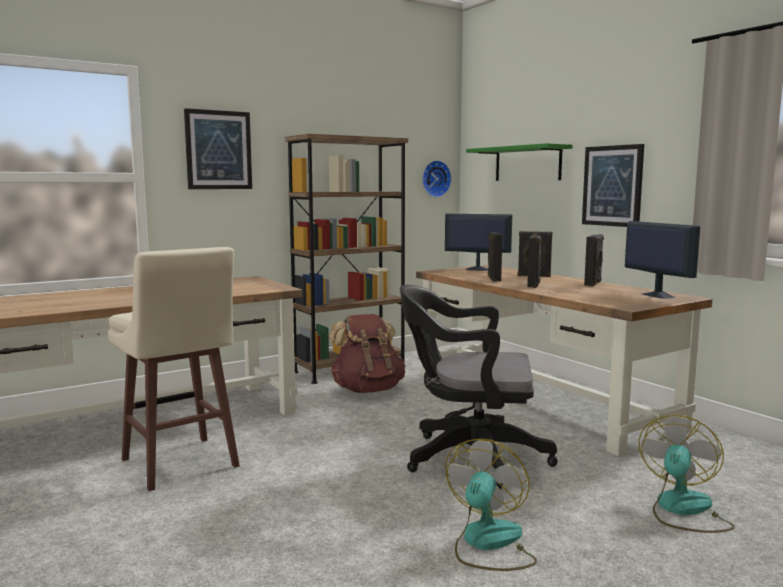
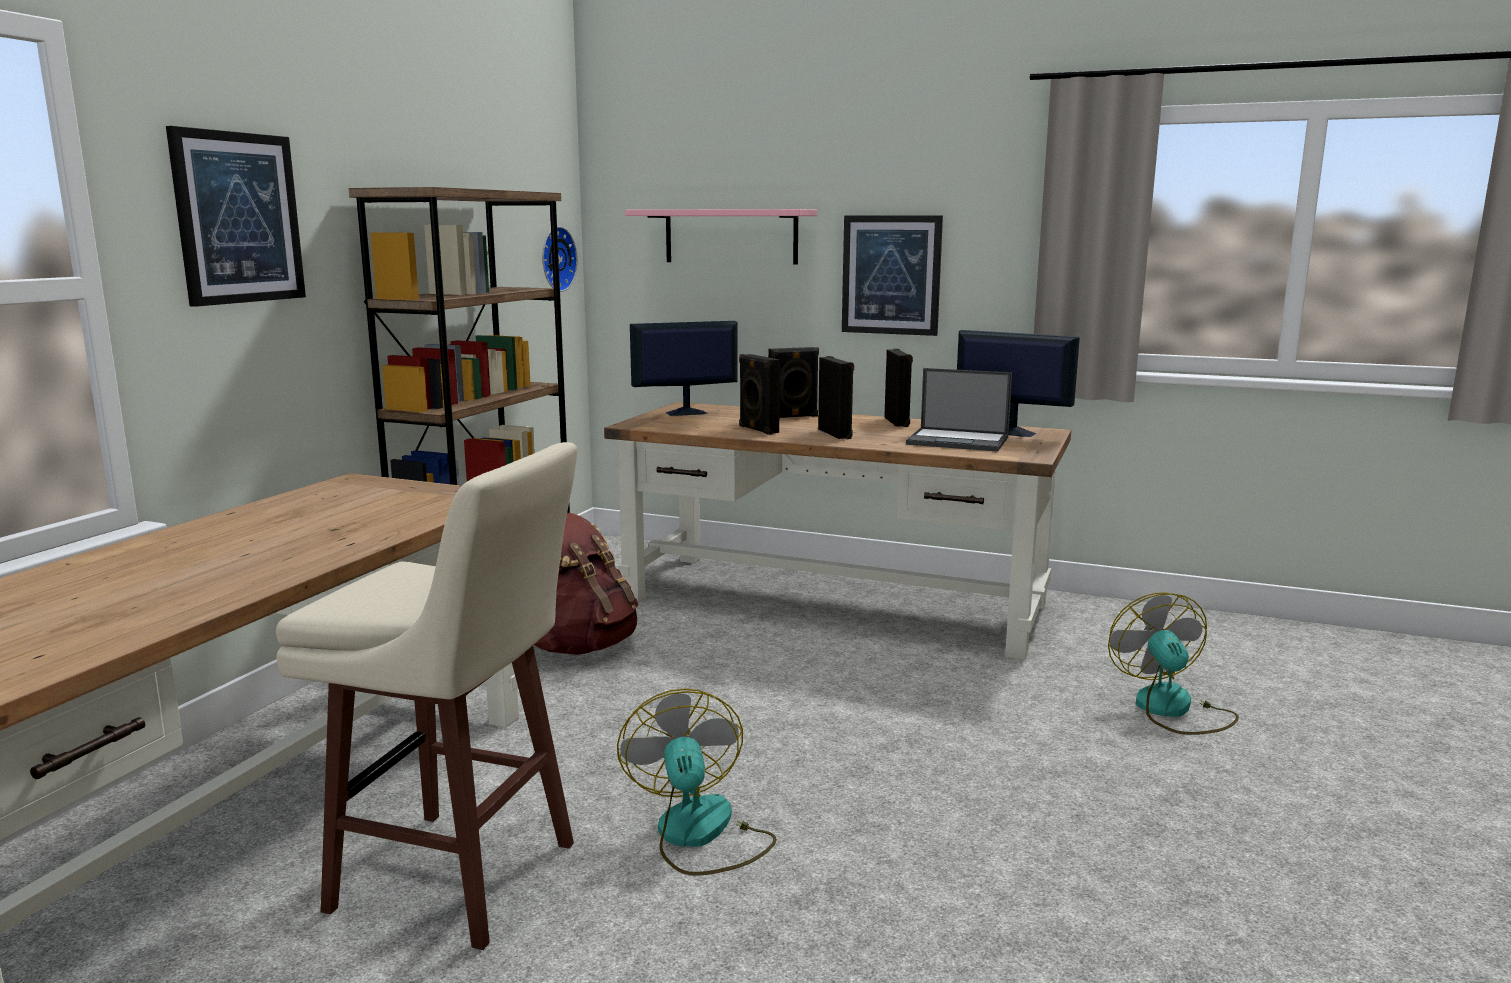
camera: 35 degrees left, 5 degrees up
black office chair [400,285,558,490] -> none
fan [445,438,537,571] -> fan moved to [617,688,777,876]
green shelf [466,143,573,181] -> pink shelf [625,209,817,265]
none -> laptop [906,368,1012,452]

